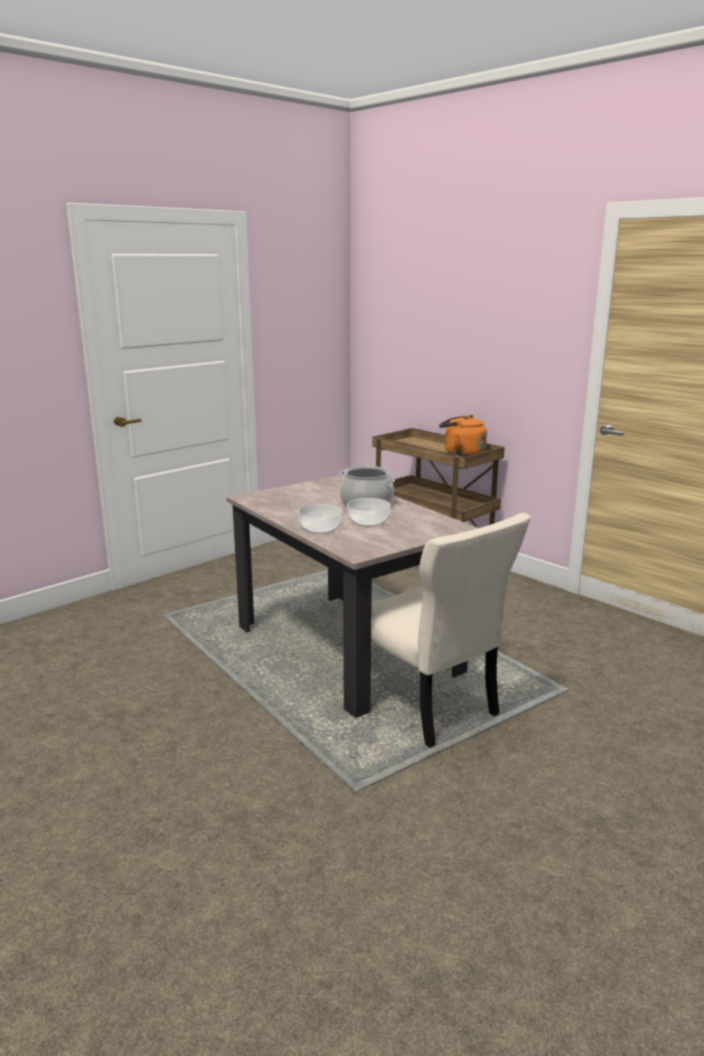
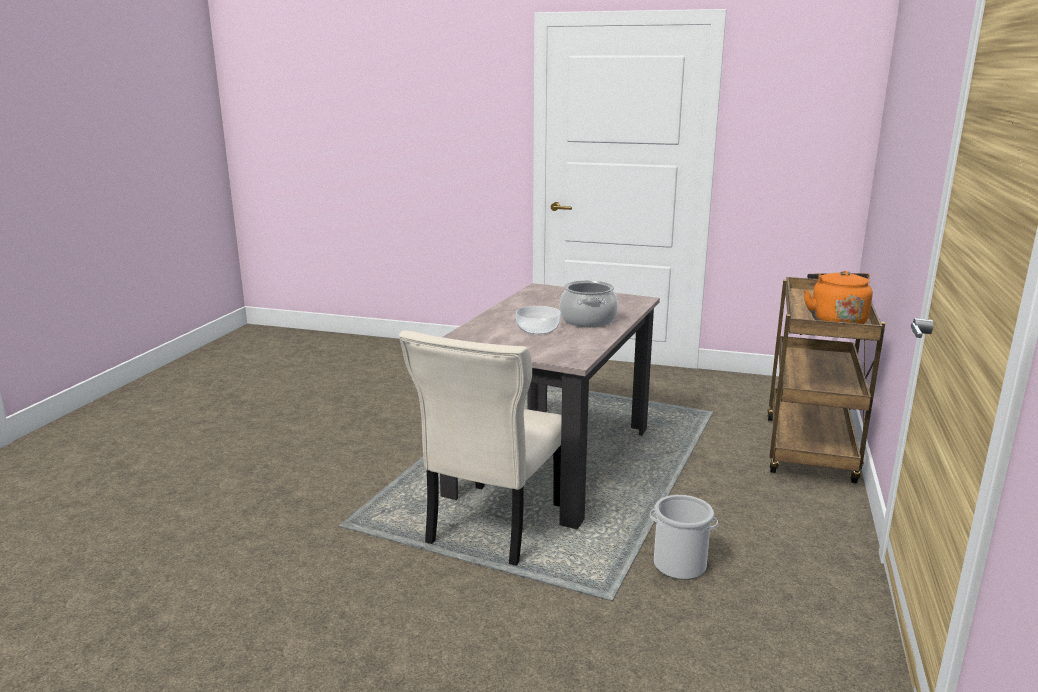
camera: 60 degrees right, 0 degrees up
bowl [298,504,343,534] -> none
none -> bucket [650,495,718,580]

